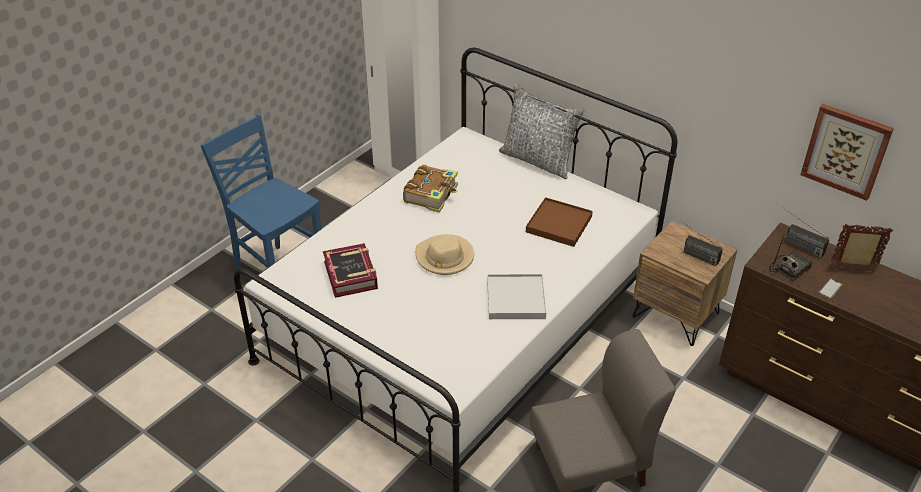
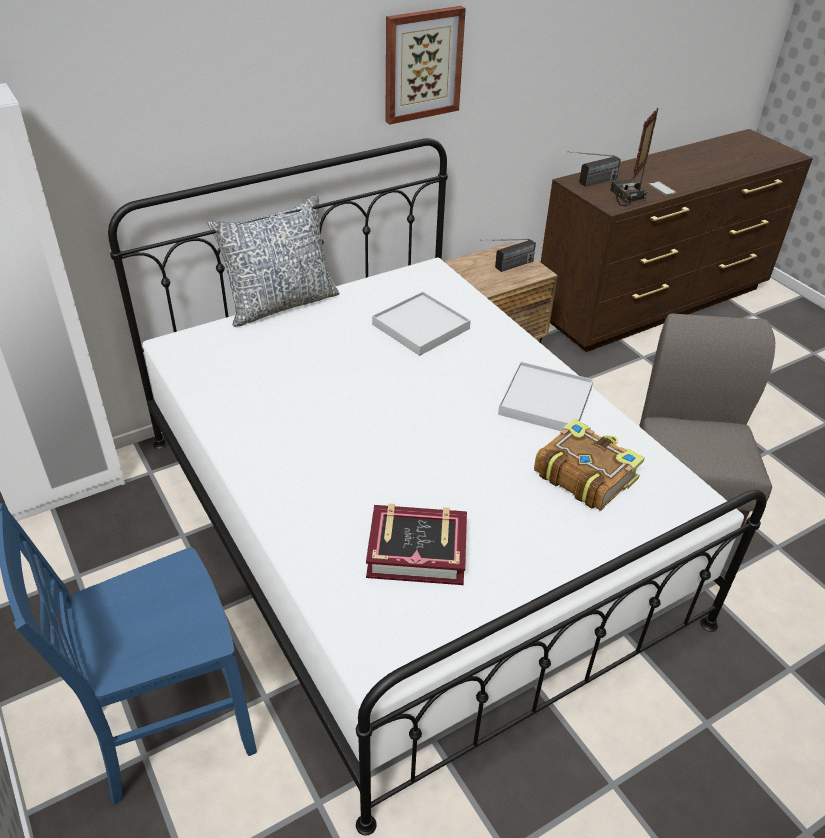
camera: 70 degrees left, 0 degrees up
book [403,165,458,213] -> book moved to [534,418,644,511]
beige hat [416,234,474,275] -> none
brown tray [526,197,593,247] -> white tray [372,291,471,356]
picture [800,104,894,201] -> picture moved to [385,6,466,125]

